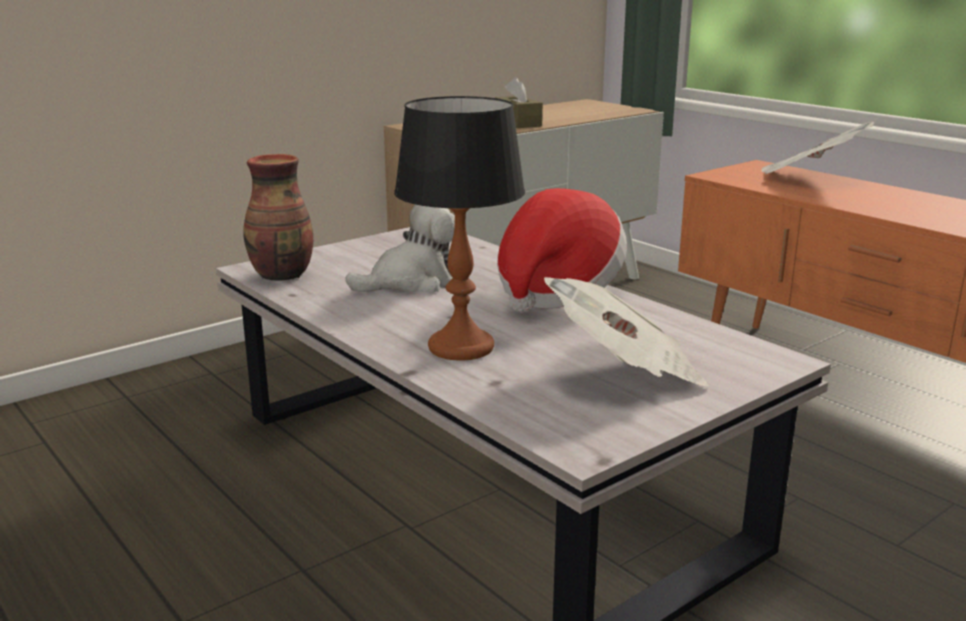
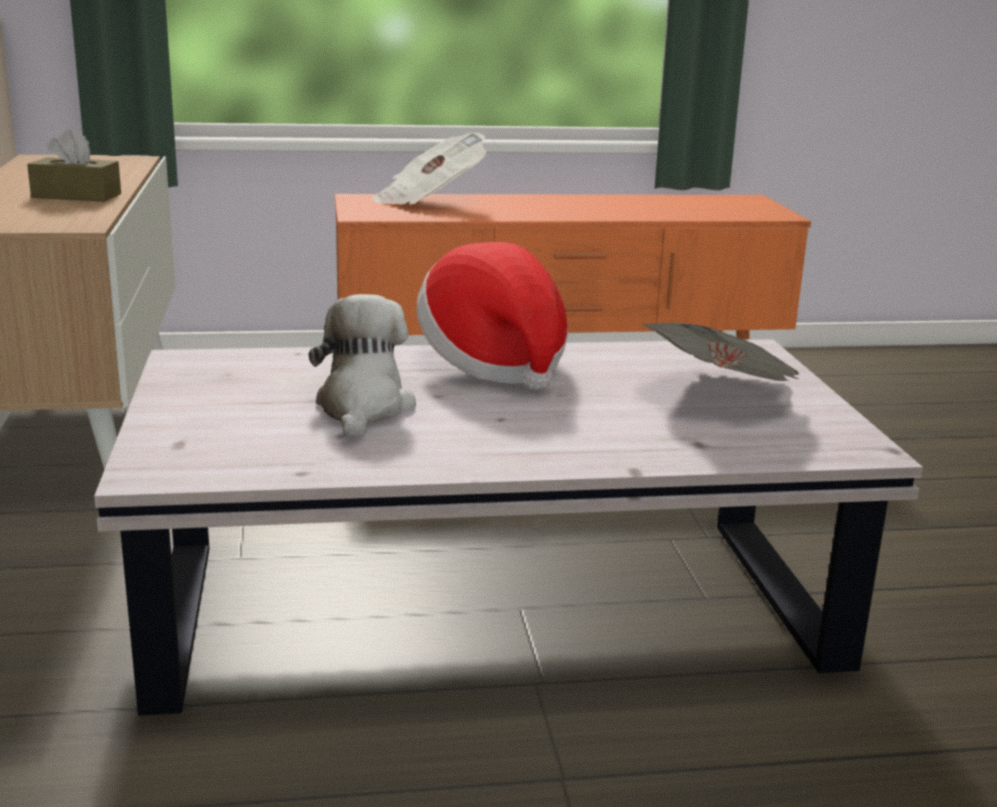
camera: 60 degrees left, 0 degrees up
vase [243,154,313,281] -> none
table lamp [394,96,525,360] -> none

